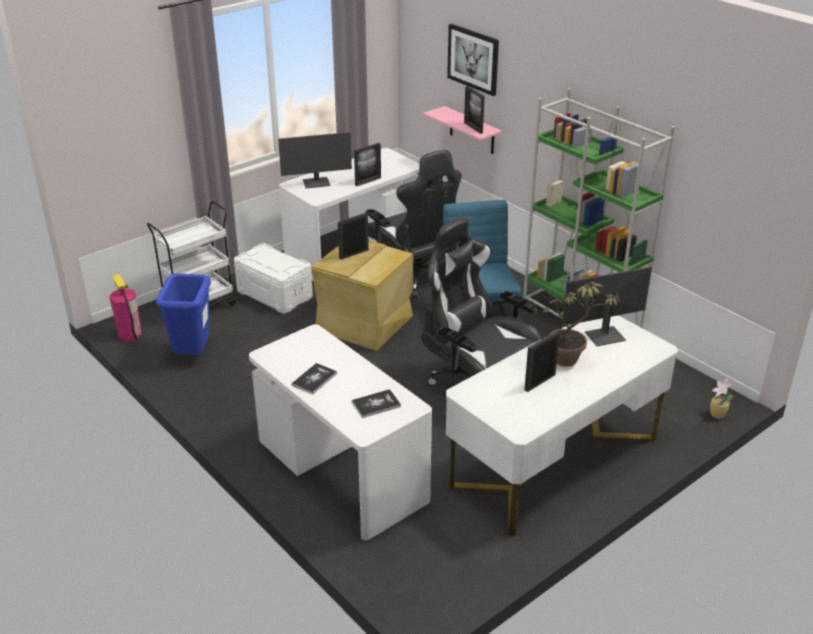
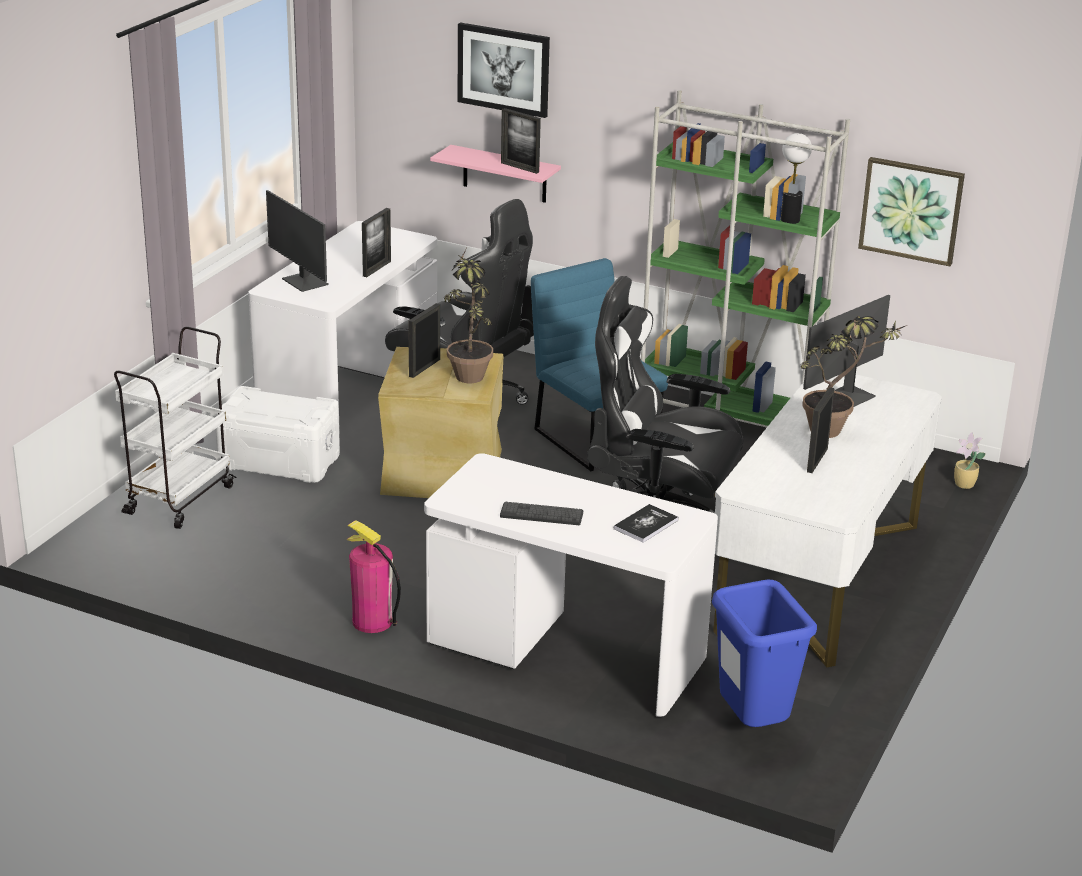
camera: 25 degrees left, 5 degrees down
fire extinguisher [109,274,142,342] -> fire extinguisher moved to [346,520,401,633]
blue trash can [156,274,211,355] -> blue trash can moved to [712,579,817,727]
monitor [278,132,352,188] -> monitor turned 90 degrees clockwise [266,190,329,292]
book [292,363,337,395] -> keyboard [500,502,583,525]
none -> potted plant [444,248,493,383]
none -> table lamp [781,133,812,224]
none -> picture [858,157,965,266]

